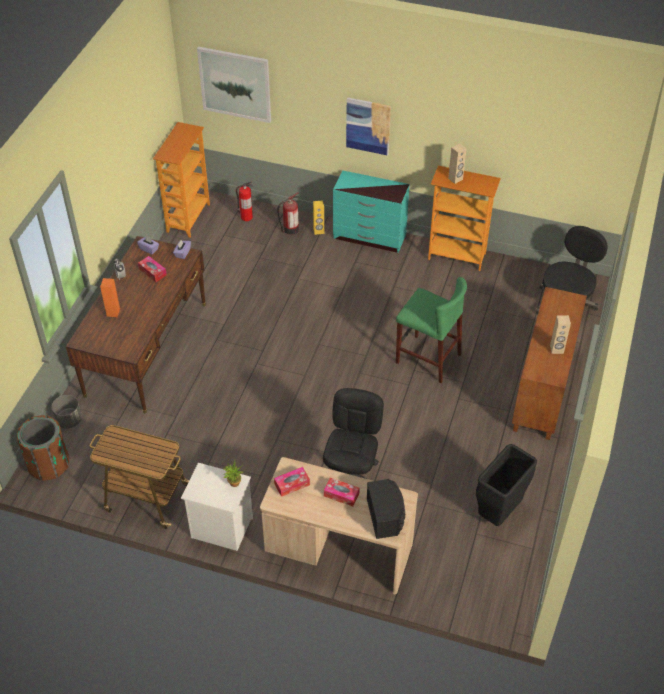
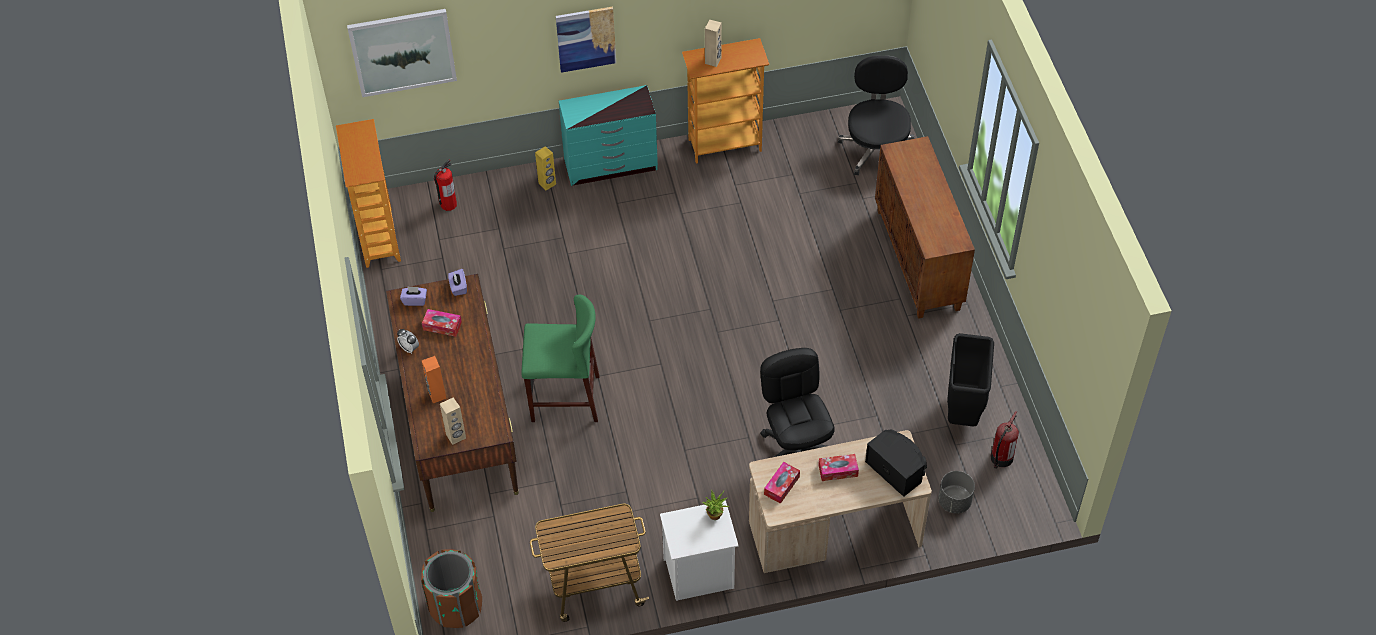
camera: 30 degrees left, 5 degrees up
grey planter [52,395,82,429] -> grey planter moved to [938,471,975,514]
fire extinguisher [277,192,299,235] -> fire extinguisher moved to [990,411,1019,469]
green stool [396,277,467,383] -> green stool moved to [521,295,599,422]
beige speaker [550,315,571,354] -> beige speaker moved to [440,398,466,445]

